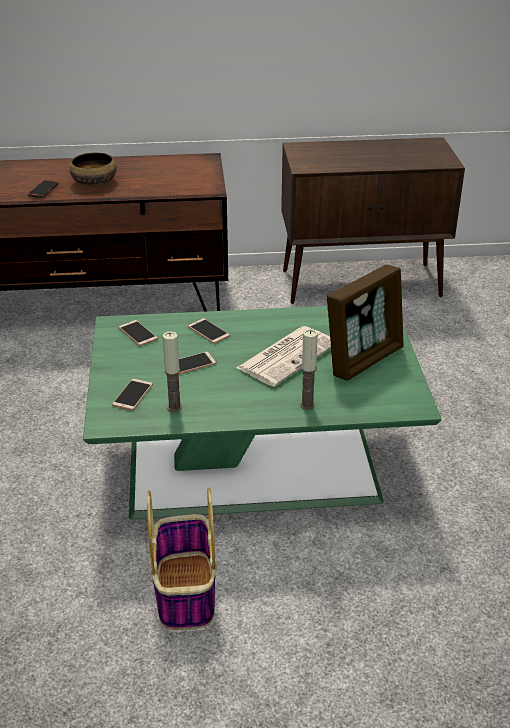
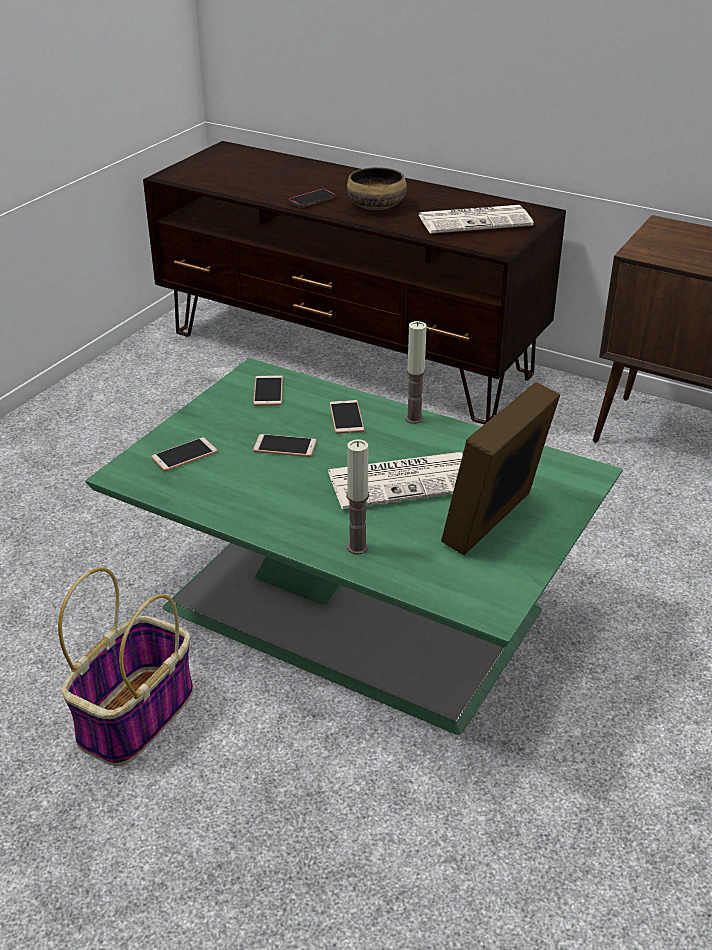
camera: 35 degrees right, 0 degrees up
candle [163,332,182,412] -> candle moved to [405,321,427,424]
picture frame [327,264,404,381] -> picture frame turned 135 degrees clockwise [441,382,560,555]
none -> newspaper [419,205,534,234]

